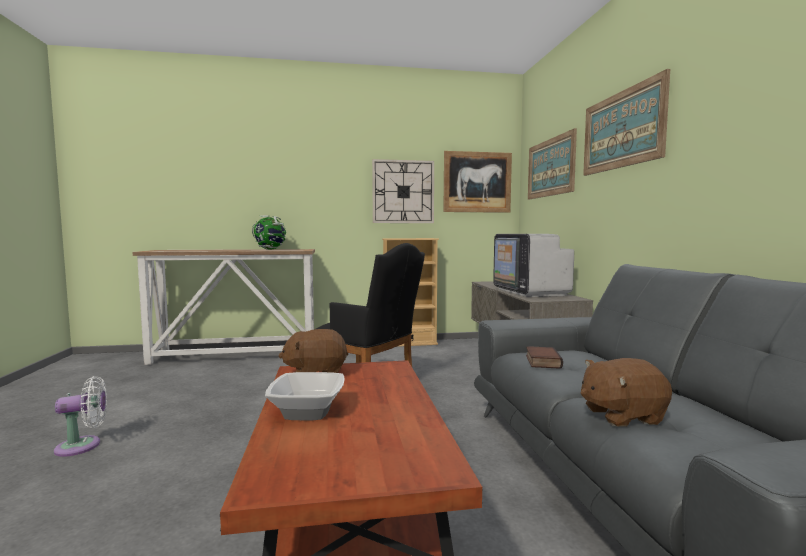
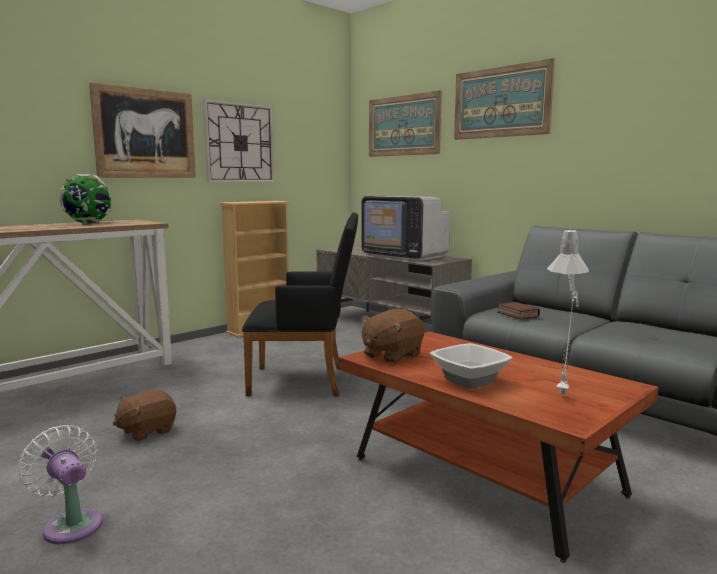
camera: 35 degrees left, 5 degrees up
white fan [54,376,107,457] -> white fan turned 75 degrees counterclockwise [18,425,103,544]
picture [443,151,512,213] -> picture moved to [89,82,196,178]
brown plush toy [581,358,672,427] -> brown plush toy moved to [113,389,176,441]
none -> grey table lamp [547,227,589,394]

